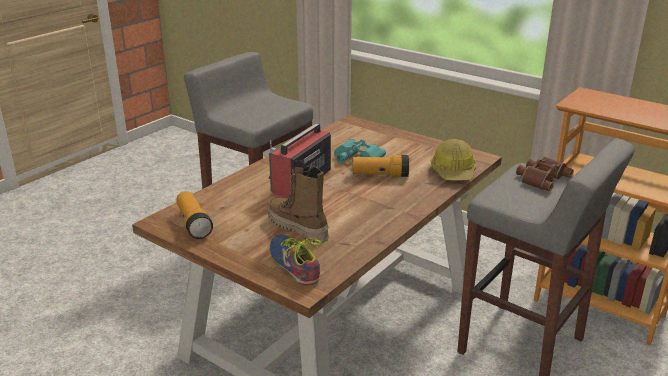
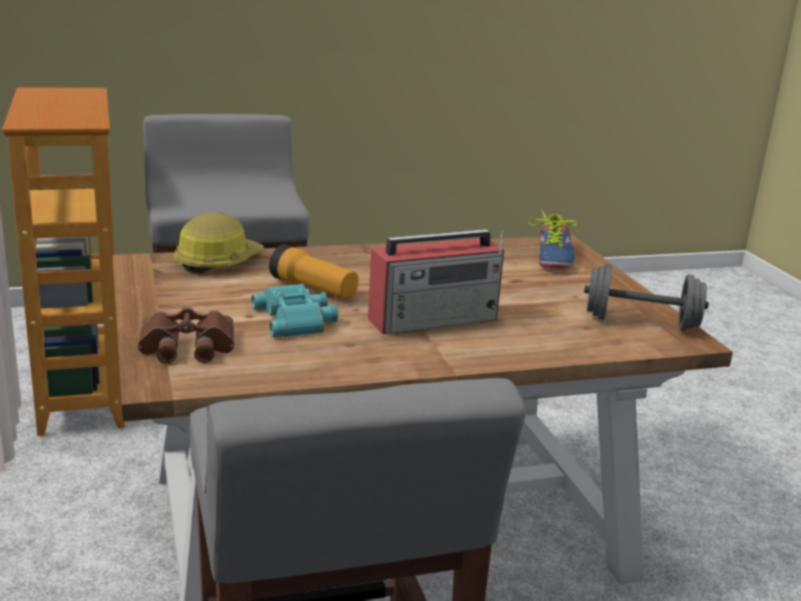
camera: 145 degrees left, 5 degrees down
flashlight [177,191,213,239] -> grey dumbbell [584,264,709,331]
boot [268,166,329,243] -> none
brown binoculars [516,157,574,191] -> brown binoculars moved to [138,307,234,364]

